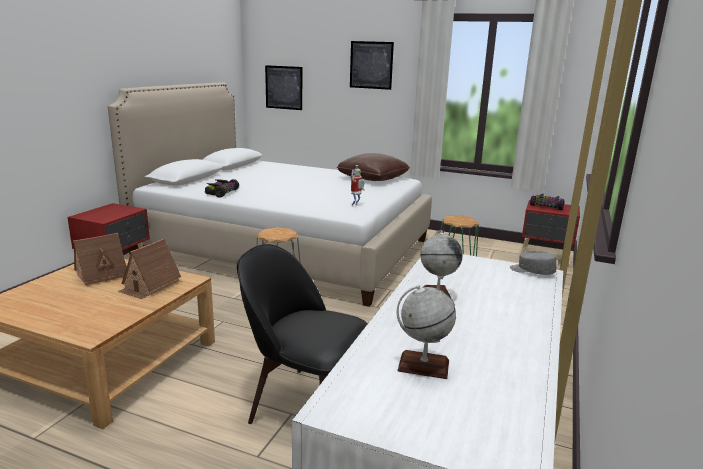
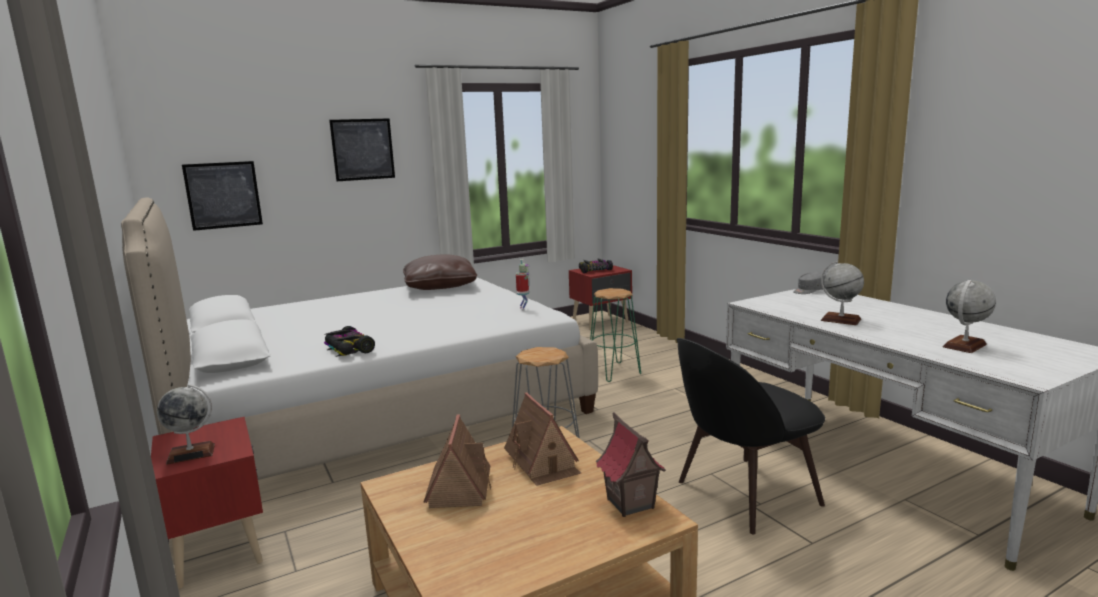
camera: 50 degrees left, 5 degrees down
none -> globe [157,384,215,465]
none -> toy house [596,412,666,517]

